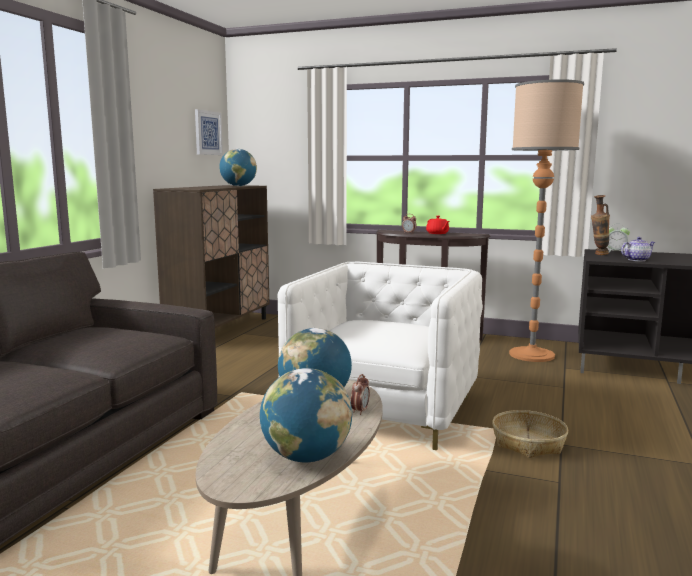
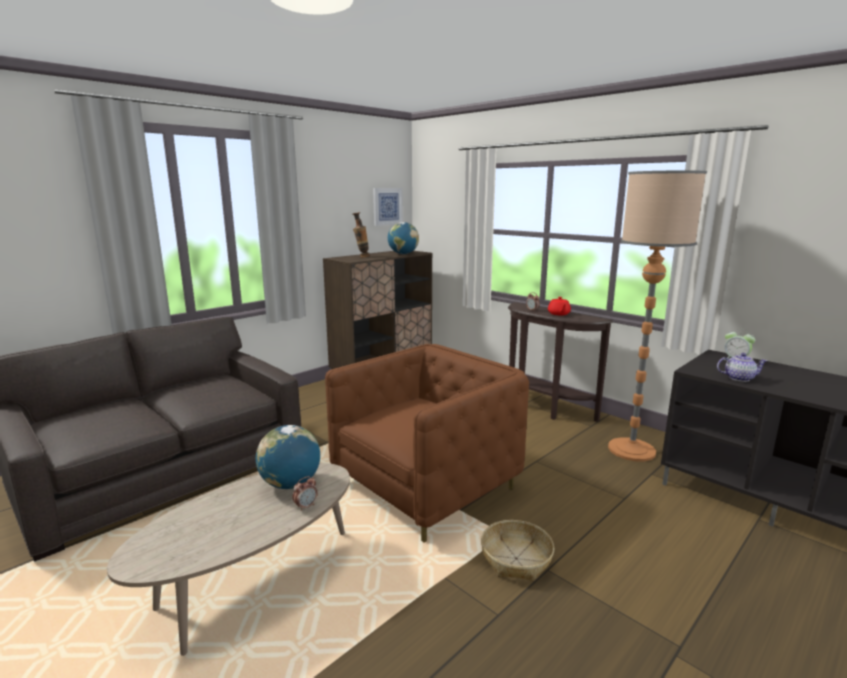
camera: 25 degrees right, 5 degrees up
globe [260,368,352,462] -> none
white armchair [278,262,483,450] -> brown armchair [325,344,529,543]
vase [591,195,610,255] -> vase moved to [353,212,370,258]

